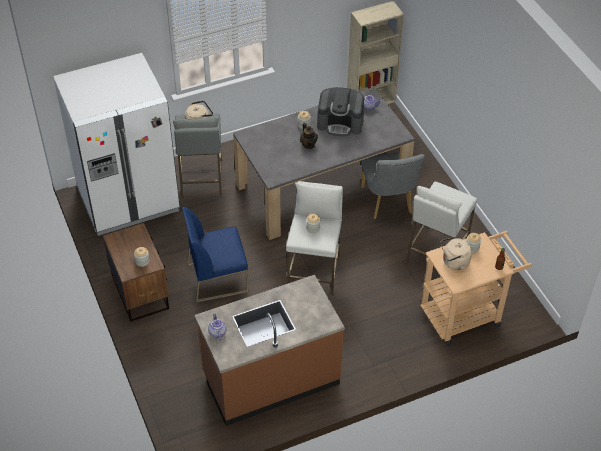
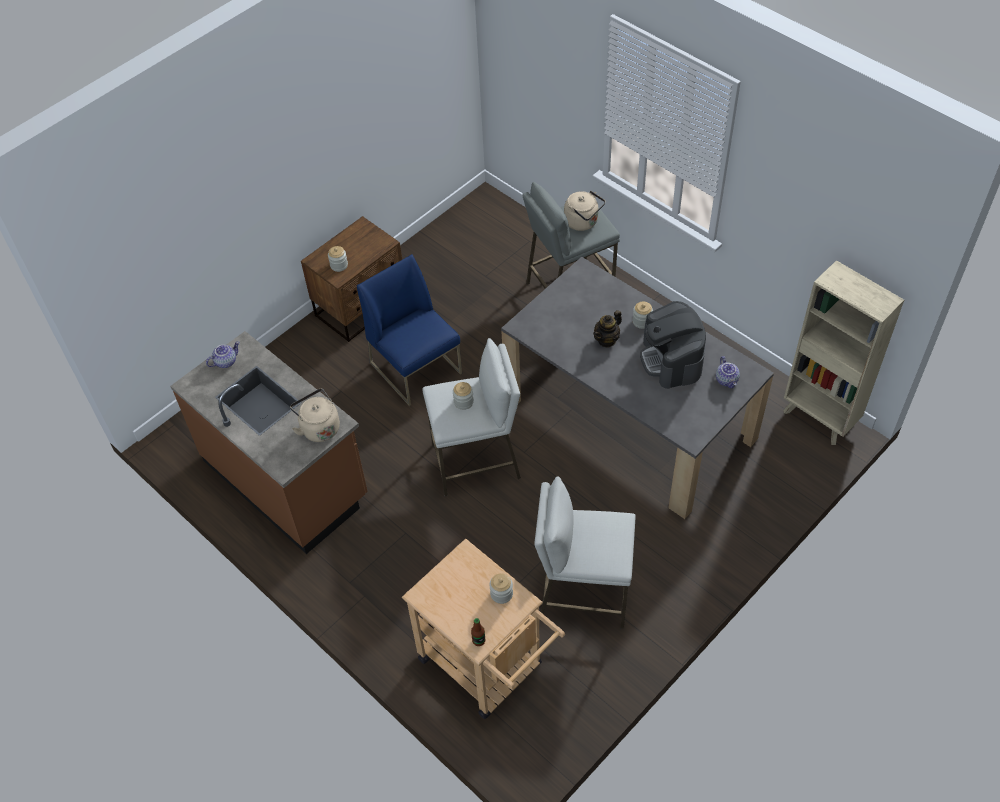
camera: 70 degrees right, 5 degrees up
white fridge [53,53,180,236] -> none
grey chair [361,152,425,219] -> none
beige kettle [440,237,472,270] -> beige kettle moved to [290,389,340,442]

